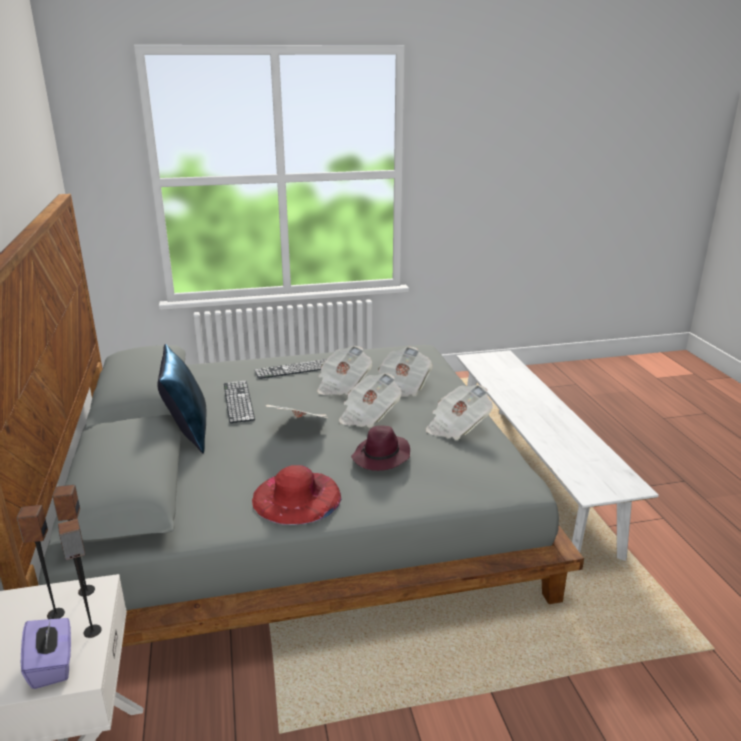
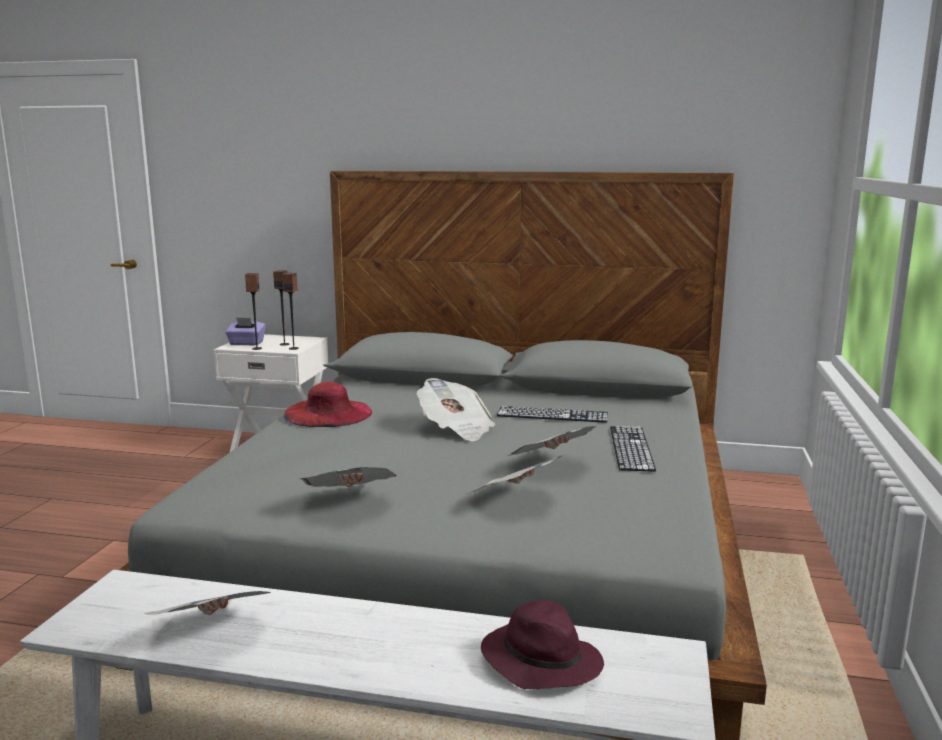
camera: 115 degrees right, 10 degrees down
blue pillow [157,344,206,453] -> none
newspaper [339,373,401,428] -> newspaper moved to [144,591,271,615]
purple hat [351,426,410,471] -> purple hat moved to [481,600,604,690]

